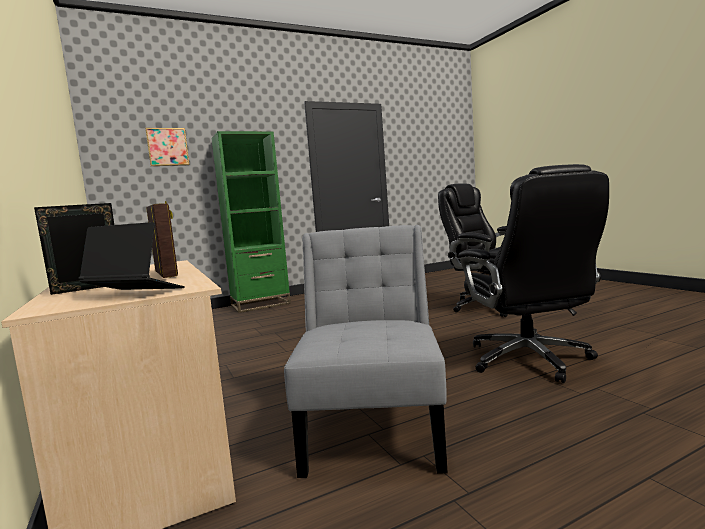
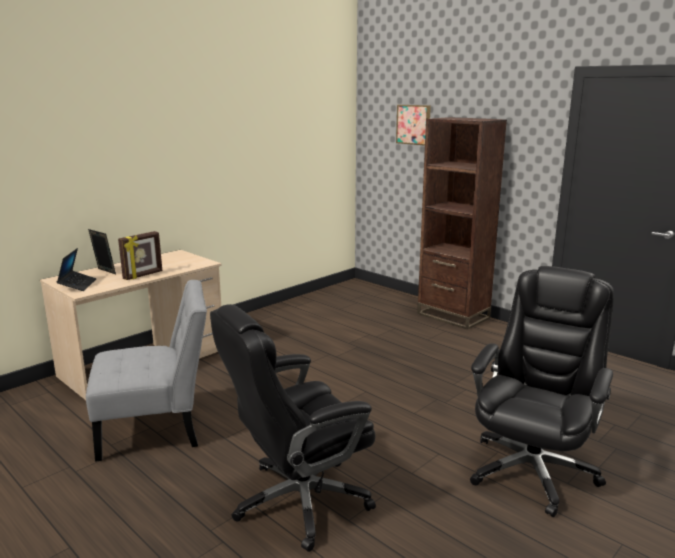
camera: 70 degrees right, 10 degrees up
green bookcase [211,131,291,313] -> brown bookcase [417,117,507,330]

